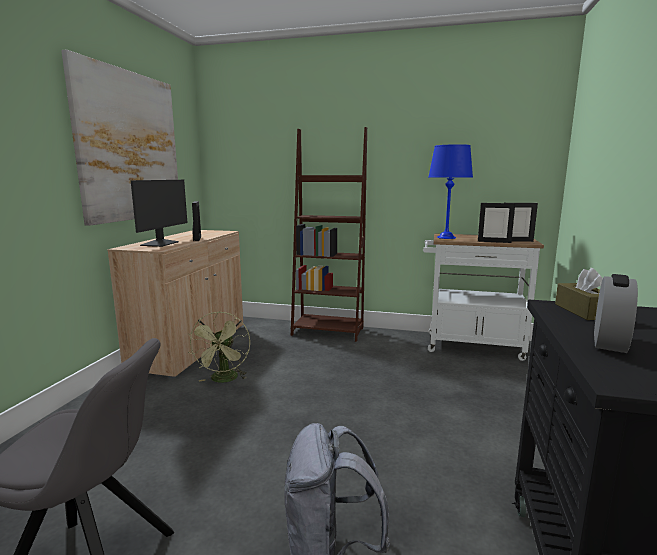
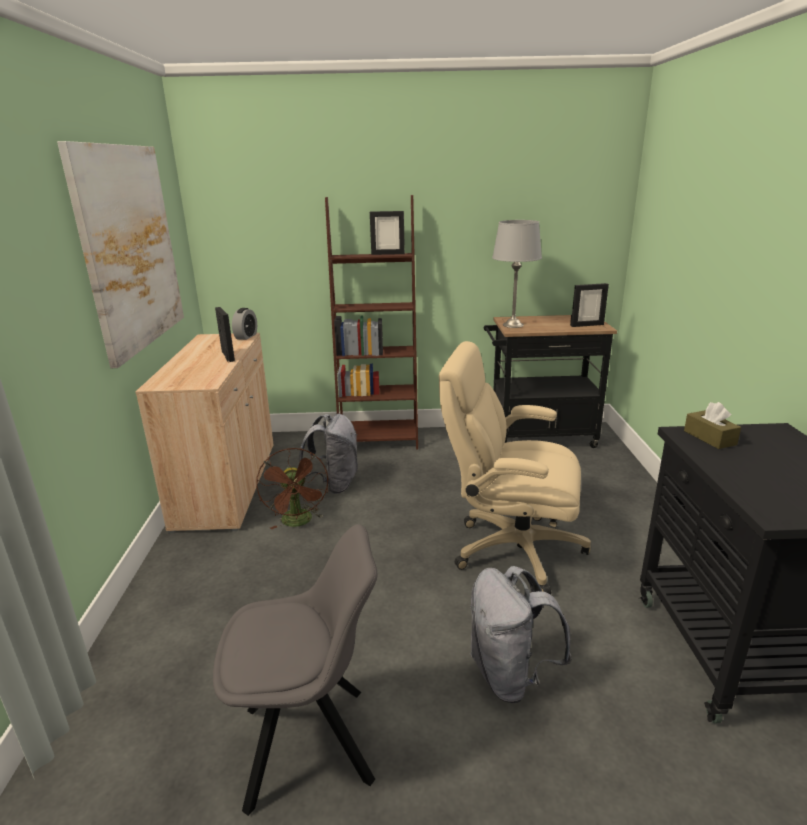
camera: 15 degrees left, 10 degrees up
monitor [130,180,187,247] -> none
green fan [188,312,250,383] -> brown fan [256,448,328,529]
white cart [423,233,544,361] -> black cart [484,315,617,448]
blue table lamp [428,144,473,239] -> grey table lamp [492,220,542,328]
picture frame [478,203,515,243] -> picture frame moved to [370,211,405,255]
alarm clock [594,274,638,353] -> alarm clock moved to [232,308,257,340]
none -> grey backpack [299,414,358,494]
none -> beige office chair [439,341,591,594]

